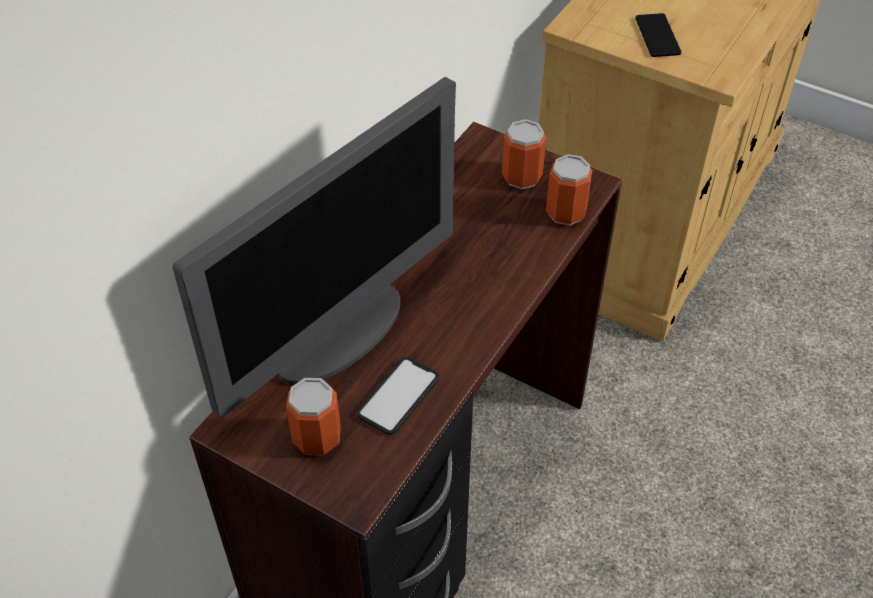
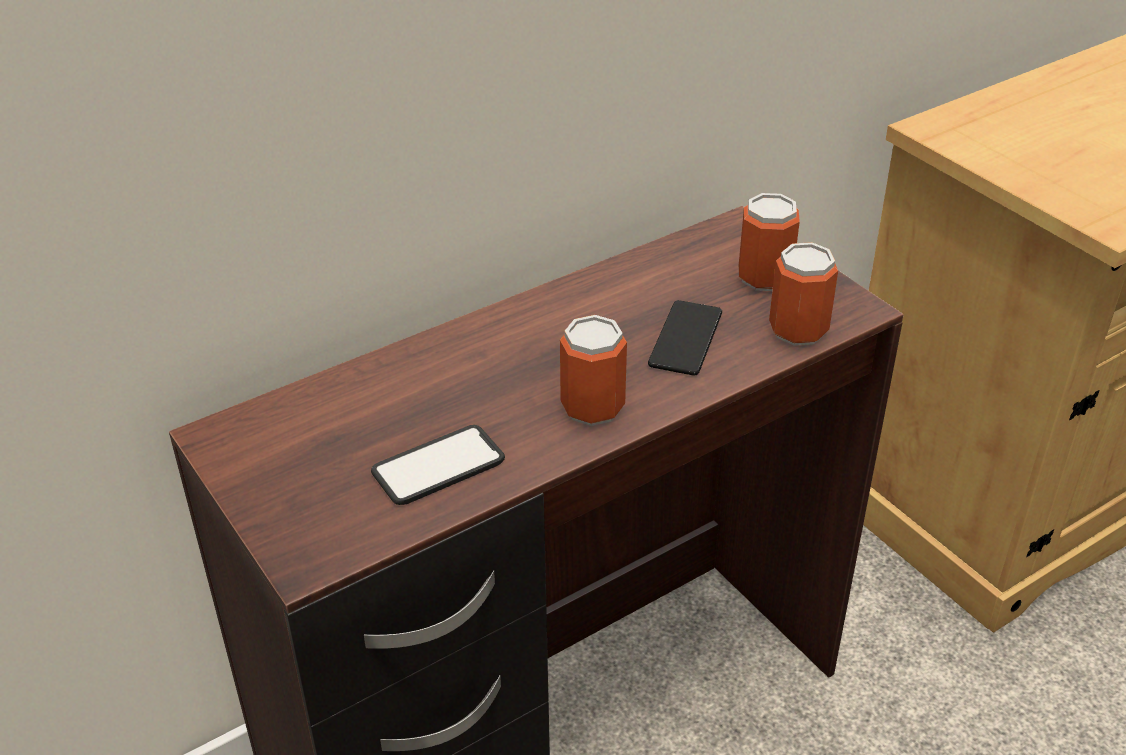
camera: 25 degrees right, 10 degrees down
monitor [173,77,456,418] -> none
can [286,378,341,455] -> can moved to [560,315,627,426]
phone [635,13,682,57] -> phone moved to [648,300,722,376]

